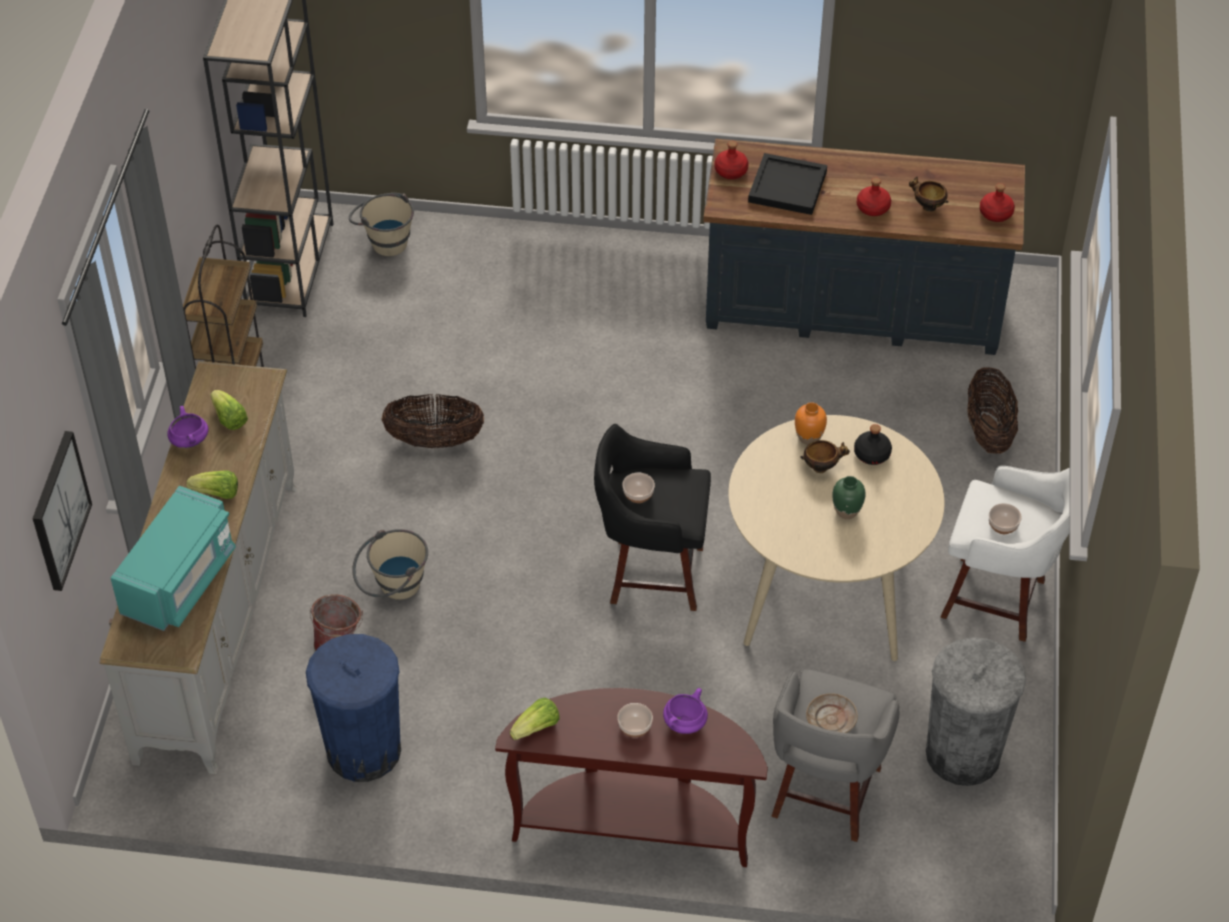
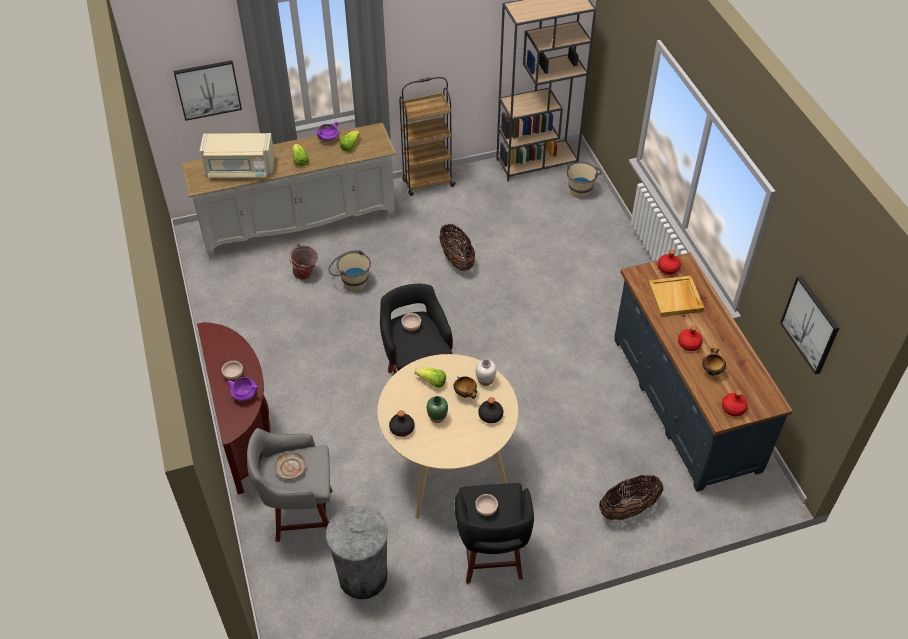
camera: 65 degrees right, 0 degrees up
turquoise microwave [111,486,236,631] -> beige microwave [200,133,275,178]
blue trash can [306,634,401,782] -> none
lettuce [510,697,560,740] -> lettuce moved to [415,367,446,388]
black tray [748,153,827,215] -> beige tray [648,276,704,317]
orange vase [795,402,827,445] -> white vase [476,359,496,386]
white stool [941,466,1070,642] -> black stool [455,483,534,584]
none -> black bottle [389,410,414,437]
none -> picture [780,276,840,375]

